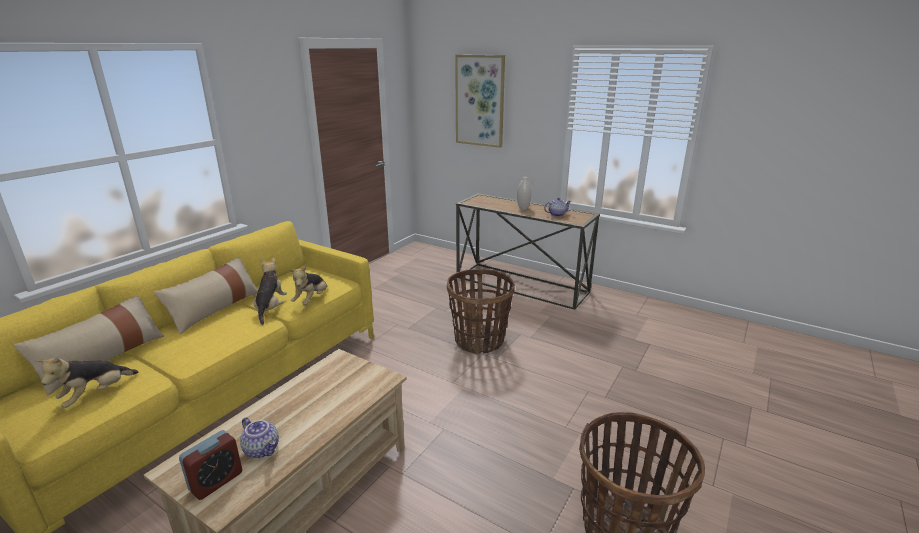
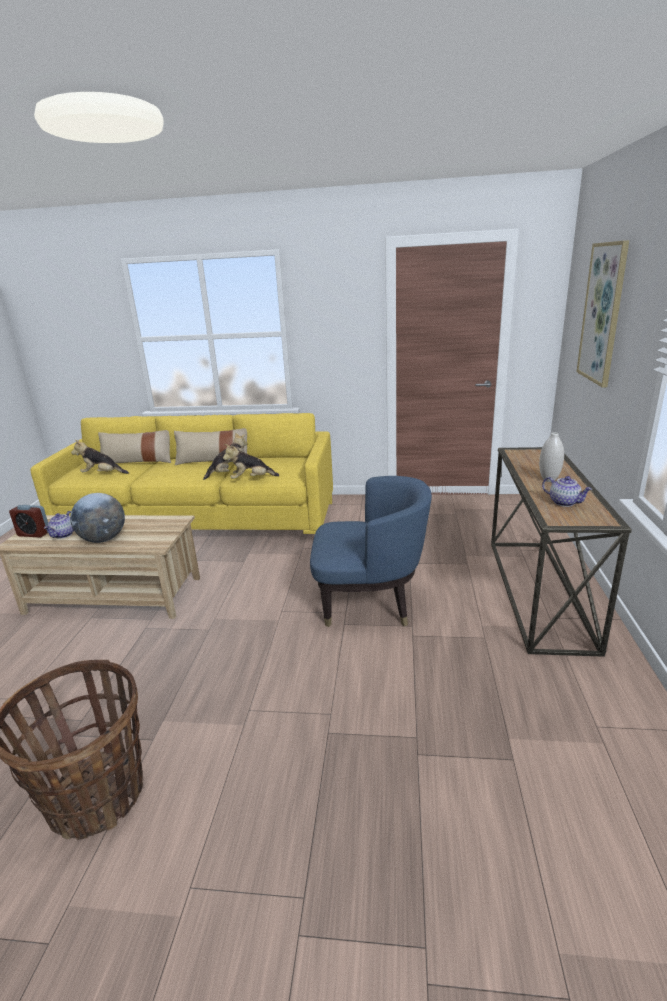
camera: 65 degrees right, 0 degrees up
basket [447,269,515,355] -> blue armchair [310,476,432,627]
none -> globe [70,493,125,543]

